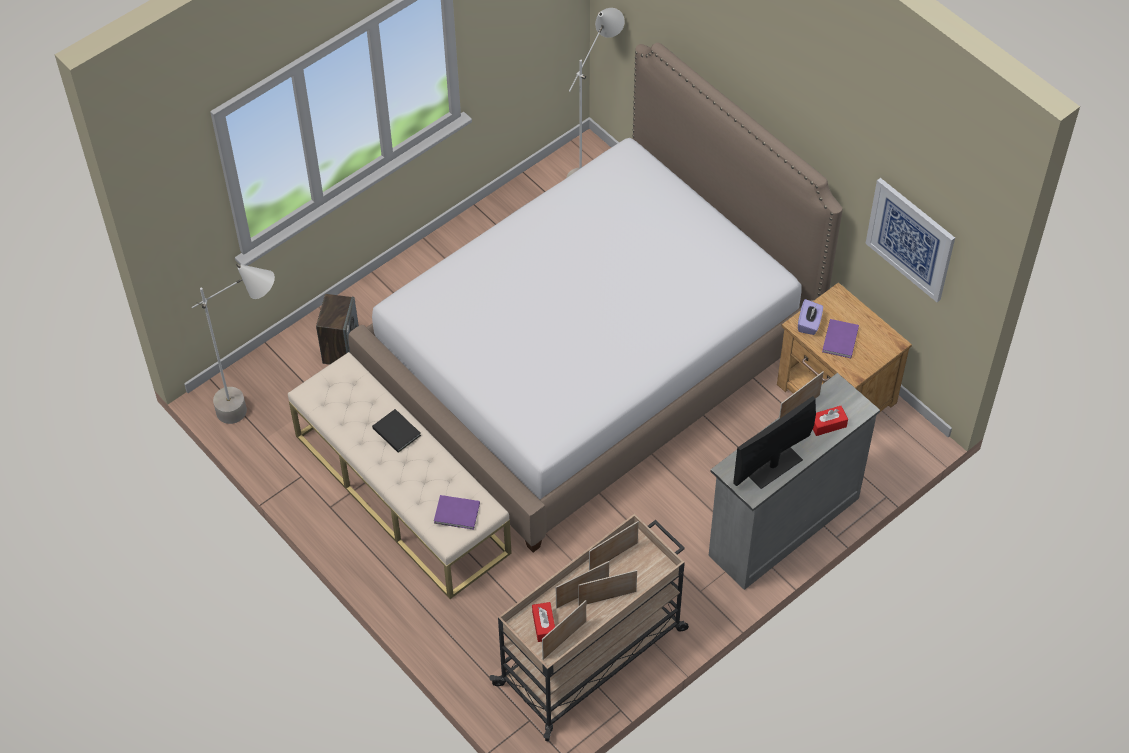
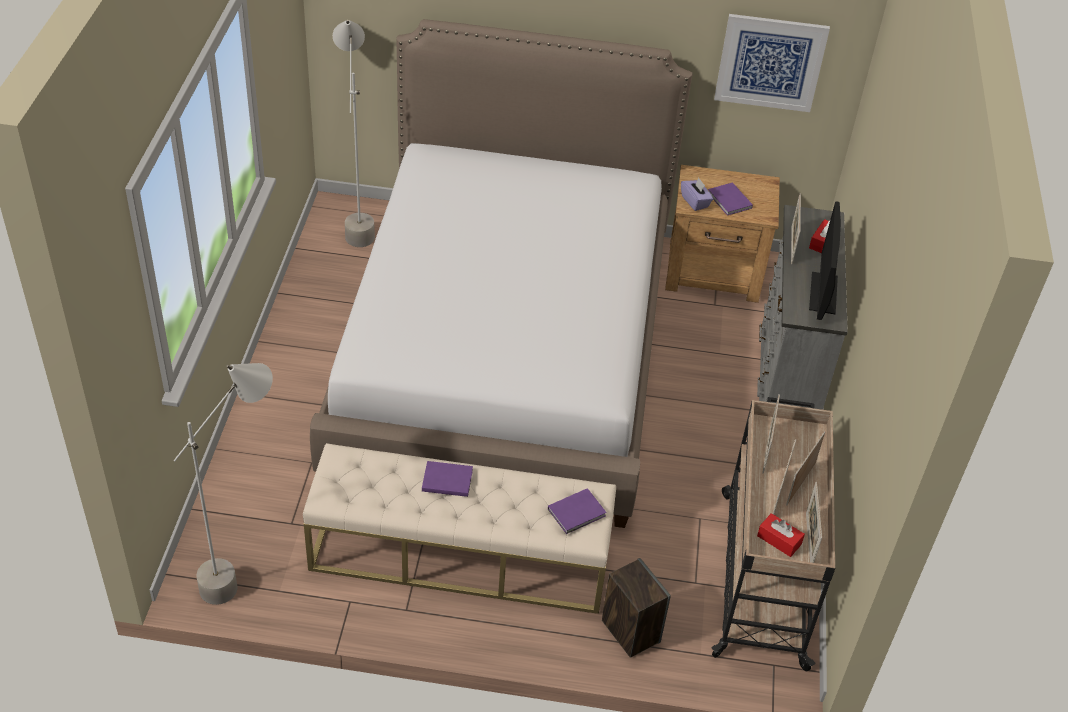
camera: 45 degrees left, 10 degrees down
speaker [316,294,359,365] -> speaker moved to [602,558,671,658]
black book [372,409,421,453] -> purple book [422,461,473,497]

